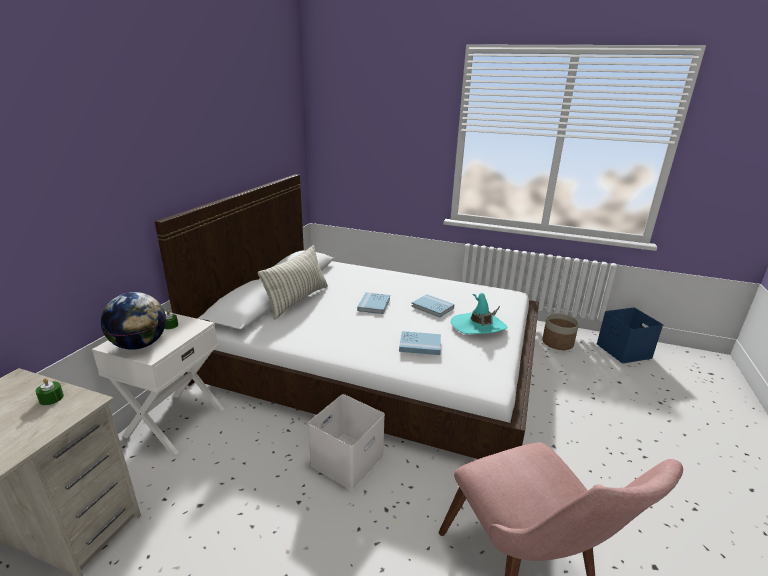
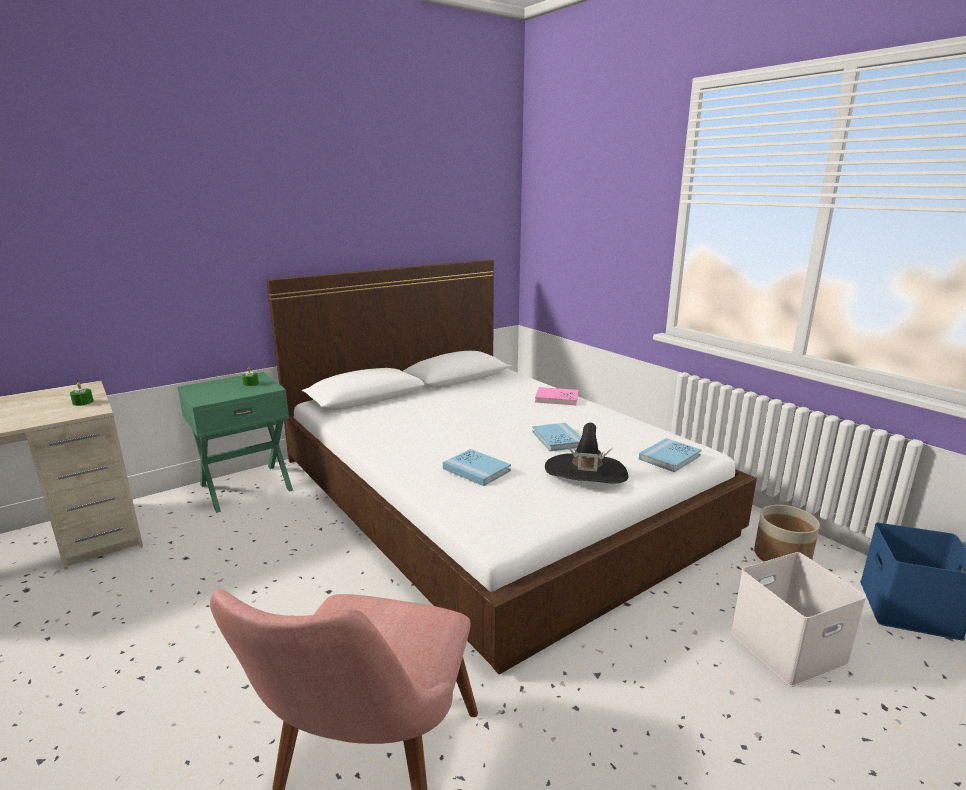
camera: 35 degrees right, 5 degrees down
white nightstand [92,311,224,455] -> green nightstand [177,372,293,513]
globe [101,292,166,350] -> none
pillow [258,245,328,319] -> none
white storage box [308,394,385,491] -> white storage box moved to [731,552,867,687]
blue book [357,292,390,314] -> blue book moved to [639,438,701,472]
turquoise hat [451,293,508,334] -> black hat [545,423,628,483]
none -> pink book [535,387,578,405]

